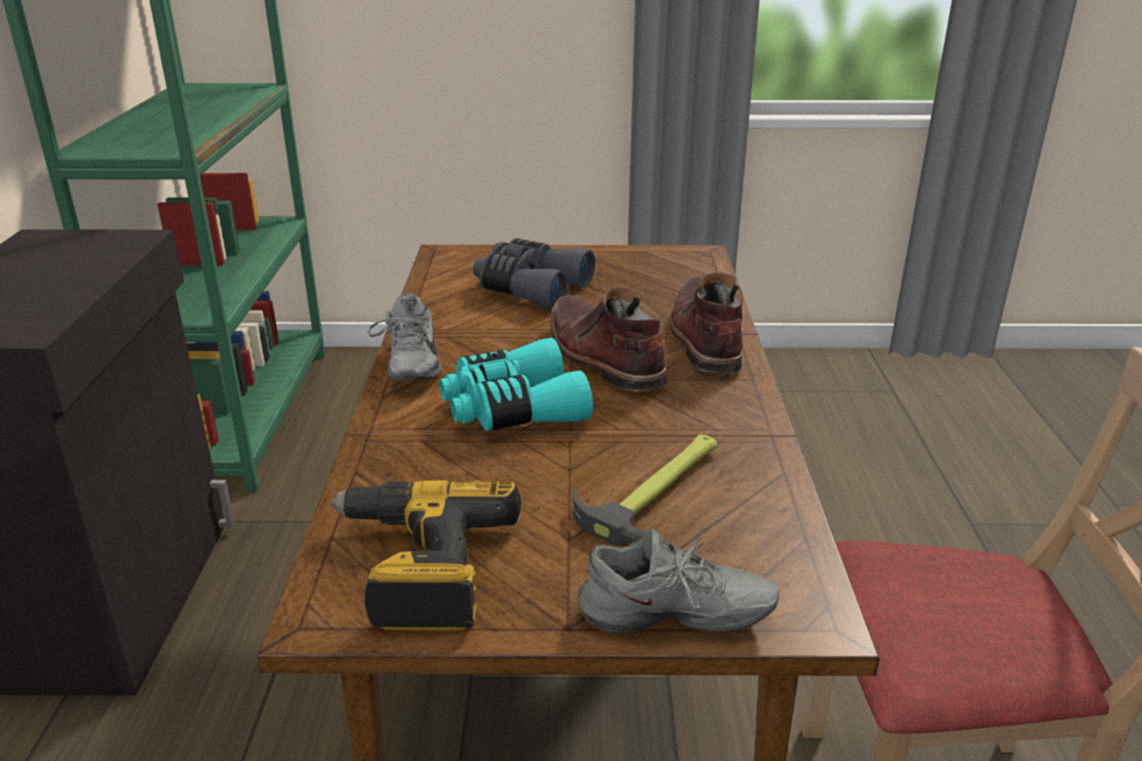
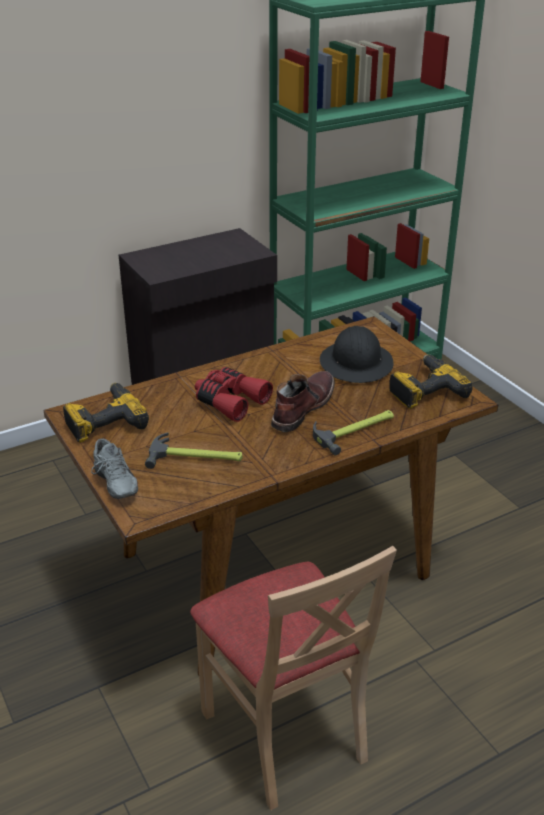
camera: 60 degrees right, 5 degrees up
grey shoe [368,292,441,381] -> none
turquoise binoculars [439,338,593,431] -> red binoculars [195,367,273,422]
grey binoculars [473,238,595,309] -> black hard hat [320,326,394,383]
brown boot [670,272,743,374] -> hammer [313,410,394,455]
none -> power drill [389,354,473,409]

